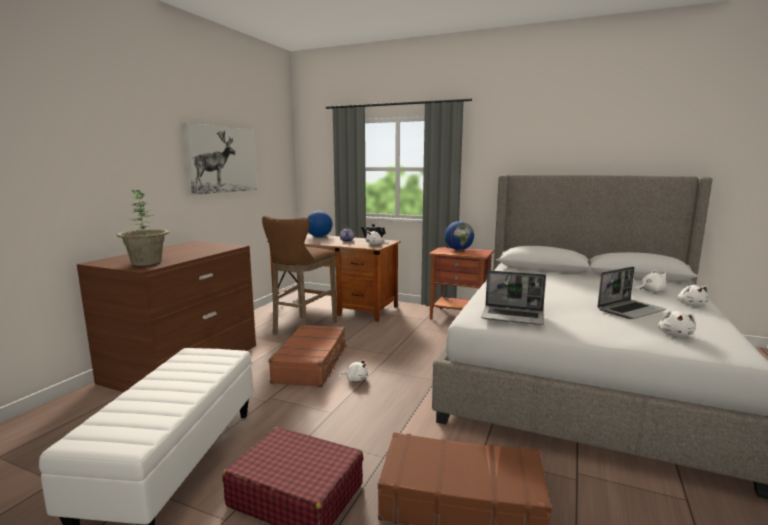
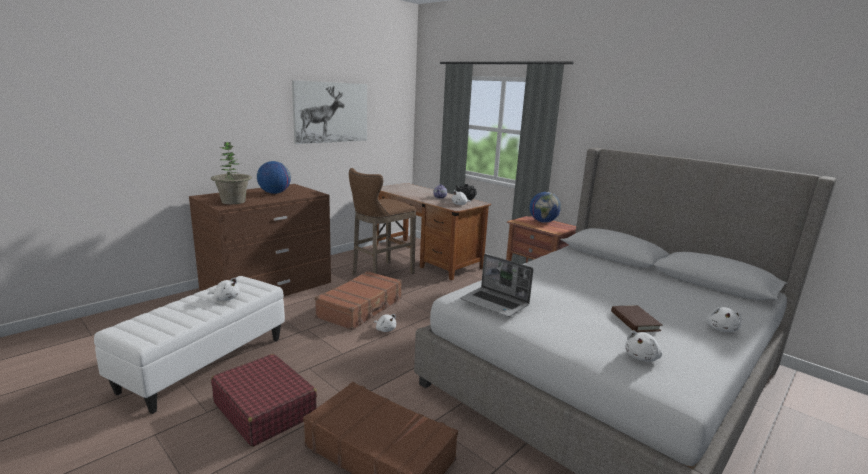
camera: 20 degrees right, 5 degrees up
globe [307,211,332,237] -> globe moved to [257,161,291,194]
laptop [597,266,666,319] -> brown book [611,305,663,332]
white plush toy [635,270,667,292] -> white plush toy moved to [208,278,239,301]

